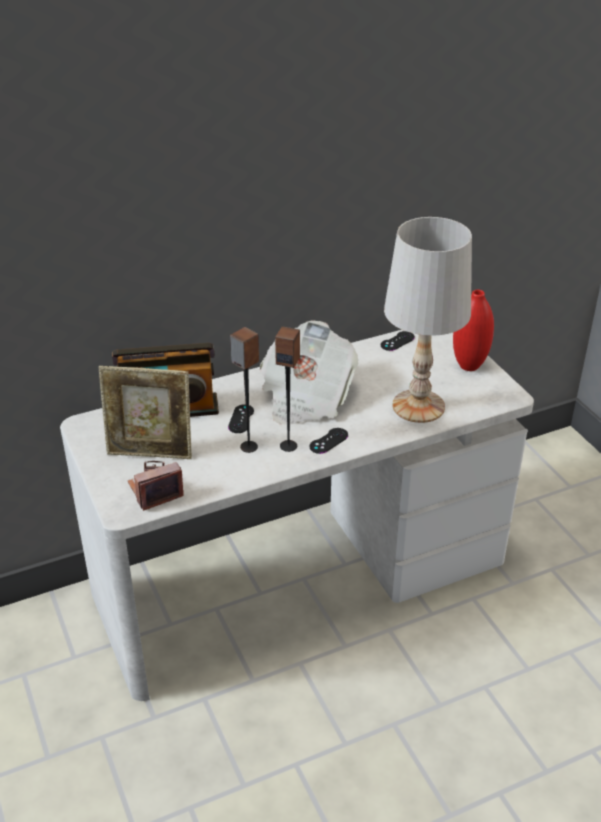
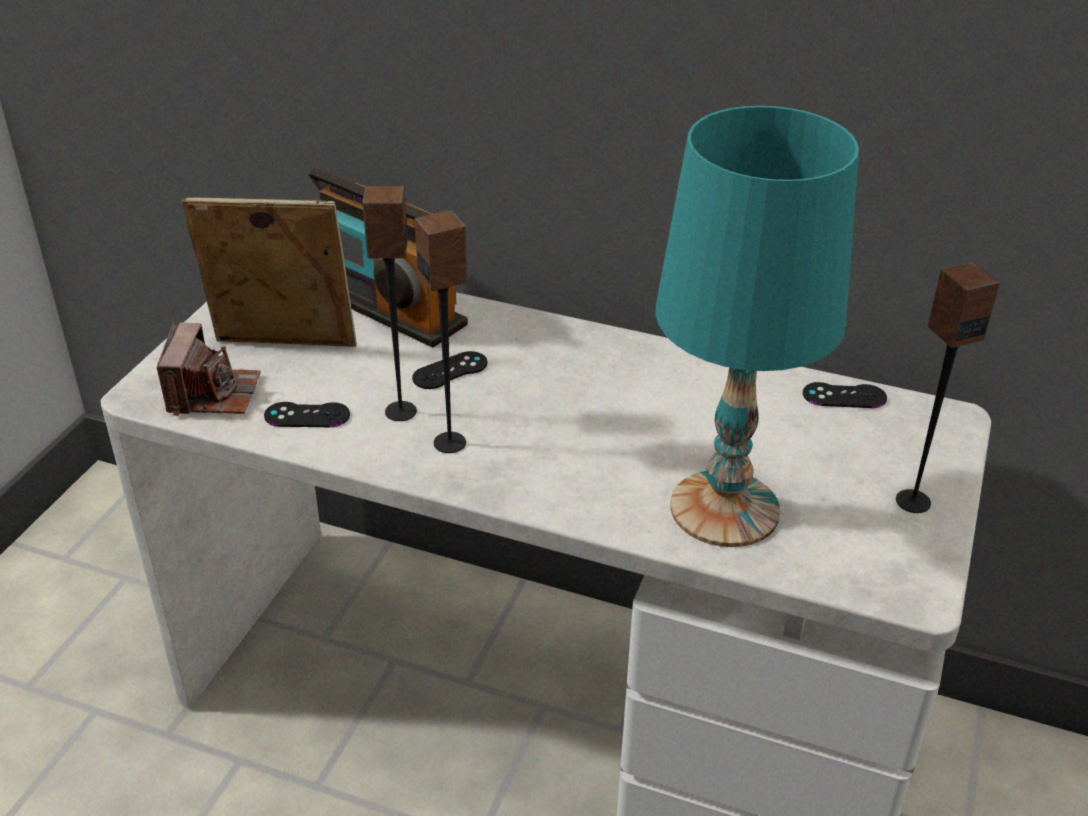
camera: 45 degrees right, 0 degrees up
picture frame [99,366,192,459] -> picture frame turned 135 degrees clockwise [182,197,357,347]
camera [128,461,184,511] -> camera turned 75 degrees clockwise [157,322,260,416]
newspaper [260,320,359,425] -> none
black game controller [309,428,348,454] -> black game controller moved to [264,402,350,427]
white table lamp [384,217,472,423] -> turquoise table lamp [655,106,859,547]
red vase [453,290,494,371] -> speaker [896,262,1000,513]

